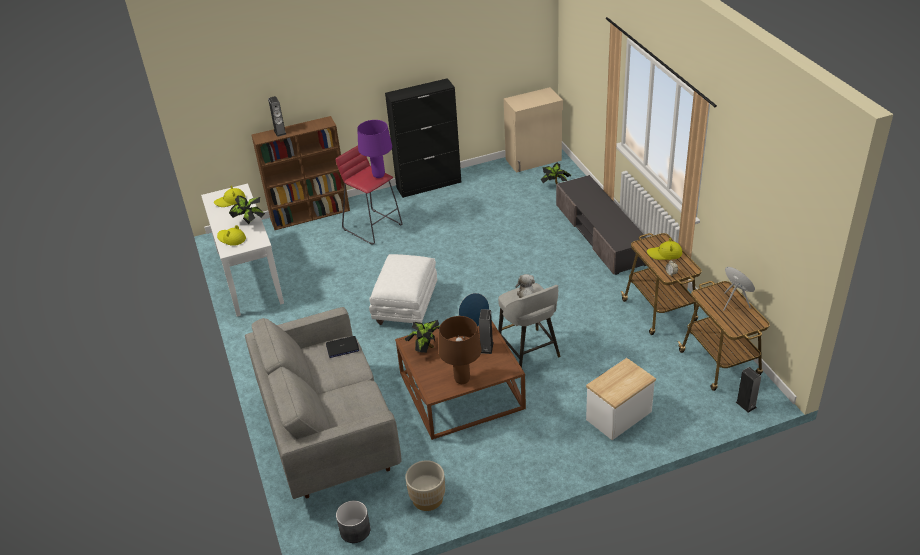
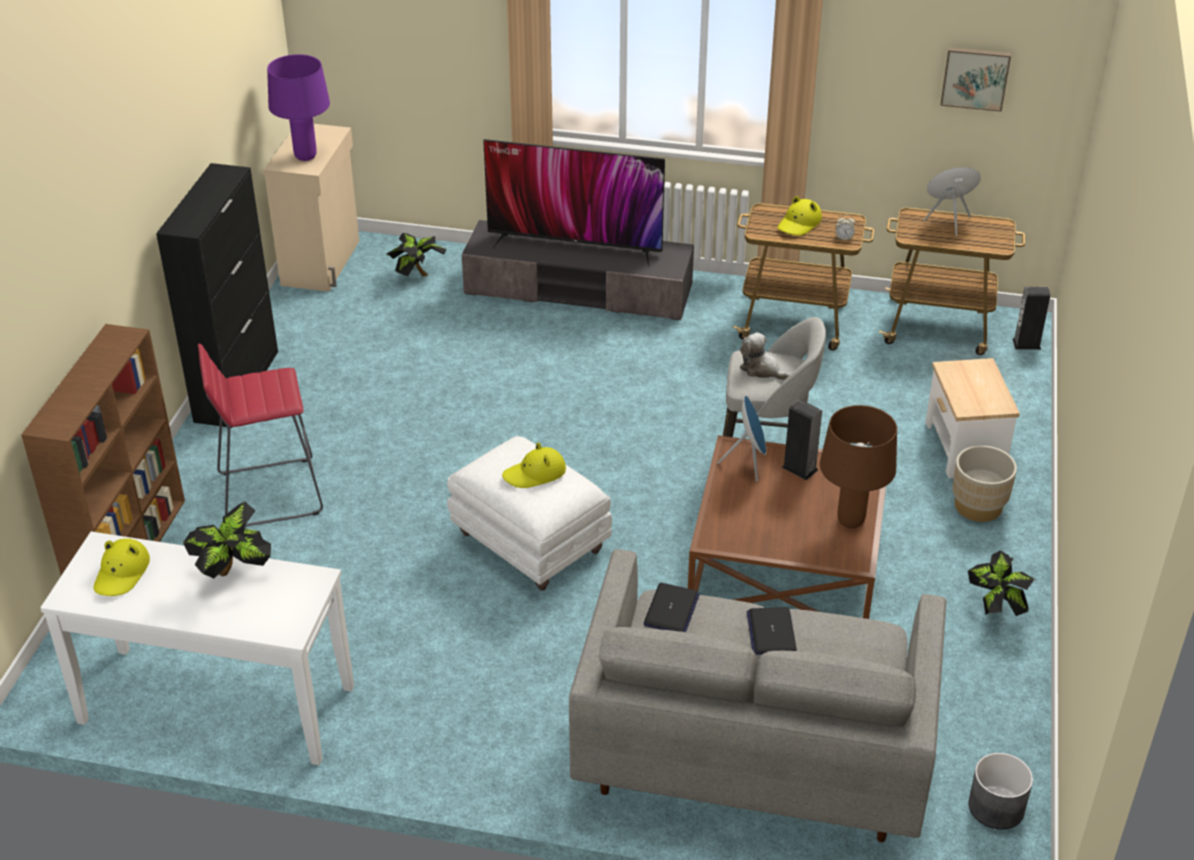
camera: 60 degrees left, 0 degrees up
yellow hat [217,225,246,246] -> yellow hat moved to [502,442,566,488]
speaker [268,96,286,137] -> none
purple table lamp [357,120,392,178] -> purple table lamp moved to [267,54,330,161]
potted plant [405,320,440,353] -> potted plant moved to [968,550,1036,616]
beige planter [405,460,445,511] -> beige planter moved to [953,445,1017,522]
none -> television [483,139,665,267]
none -> laptop [747,607,797,655]
none -> picture [940,47,1011,112]

